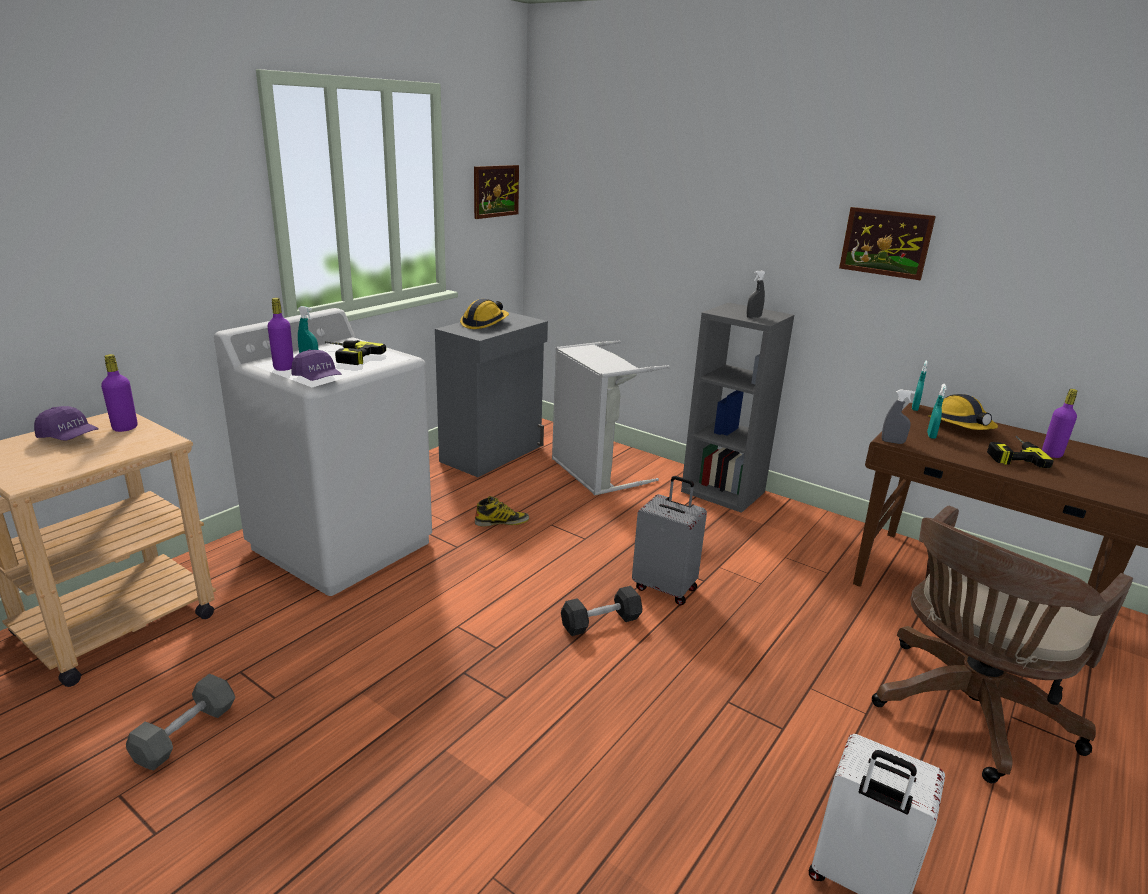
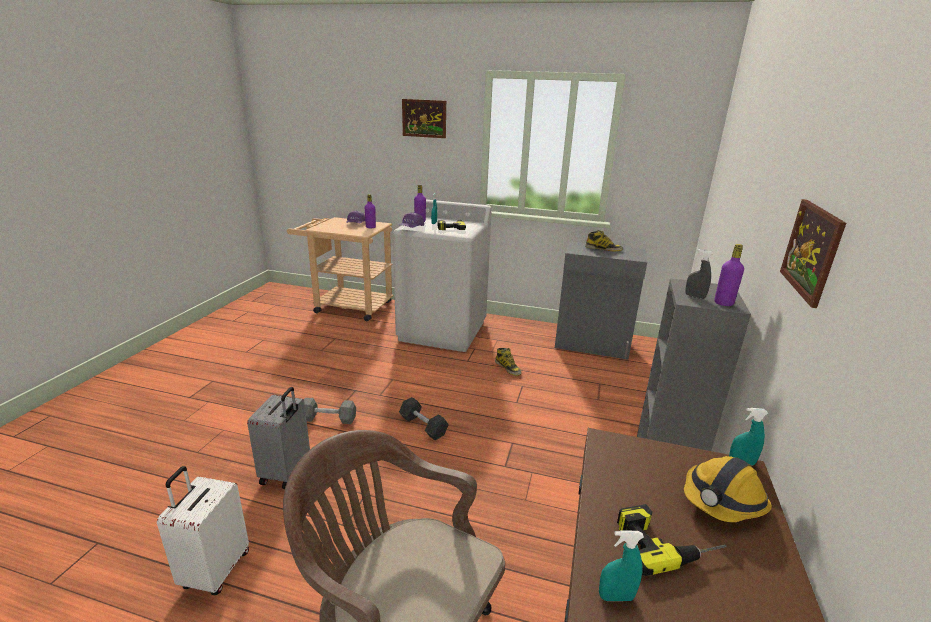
camera: 70 degrees right, 0 degrees up
grey dumbbell [126,673,235,771] -> grey dumbbell moved to [304,398,356,424]
hard hat [460,299,509,329] -> boot [585,230,623,251]
picture [474,165,519,219] -> picture moved to [402,99,446,138]
grey laundry basket [552,340,670,496] -> none
grey suitcase [632,476,707,606] -> grey suitcase moved to [247,387,310,489]
grey spray bottle [882,389,915,444] -> none
turquoise spray bottle [927,384,947,439] -> turquoise spray bottle moved to [599,530,644,601]
purple bottle [1042,389,1078,458] -> purple bottle moved to [714,244,744,306]

